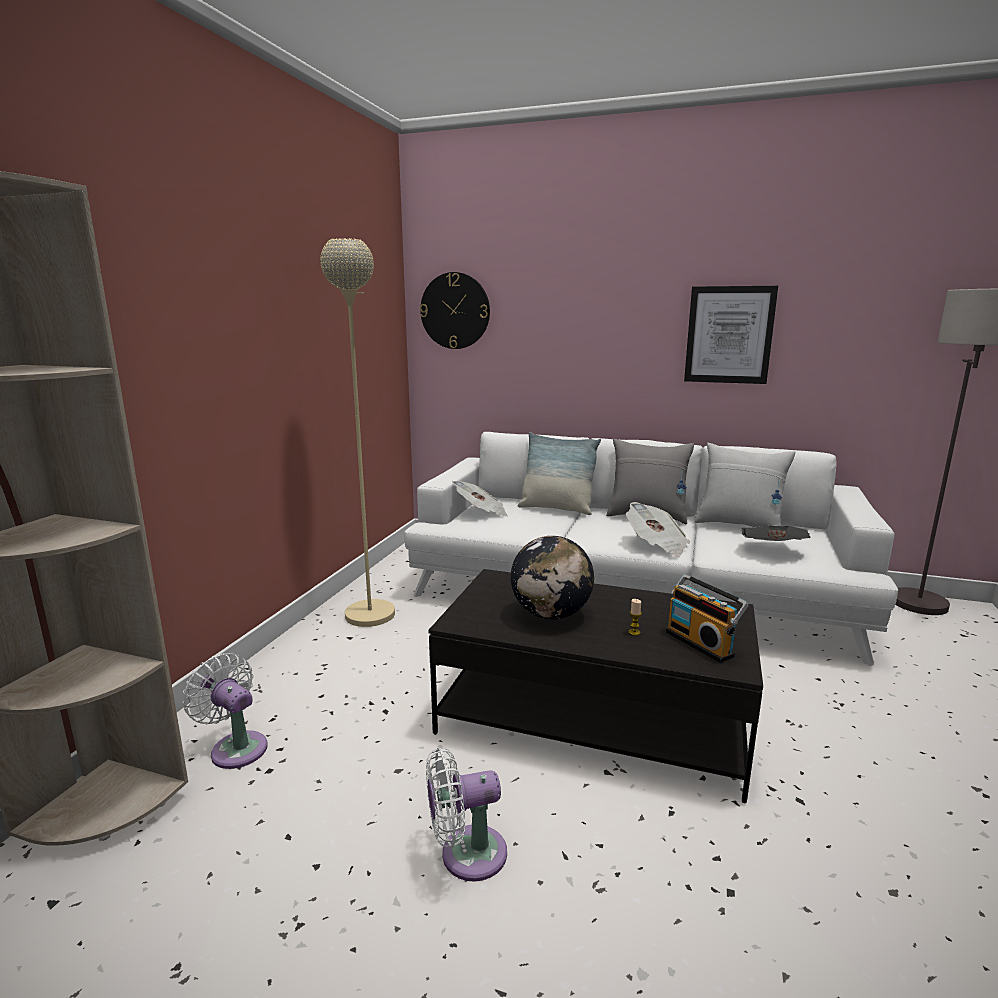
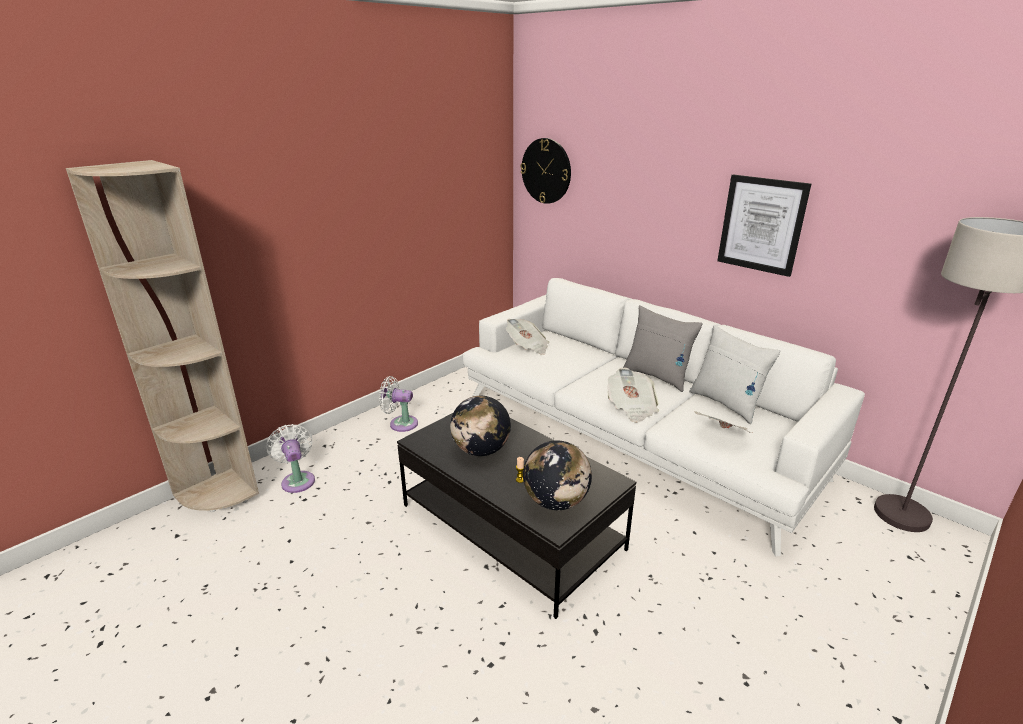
camera: 25 degrees right, 10 degrees up
beige floor lamp [320,238,395,627] -> none
white fan [426,748,507,882] -> white fan moved to [379,376,418,432]
pillow [518,432,601,515] -> none
radio [666,574,749,663] -> globe [523,440,592,510]

